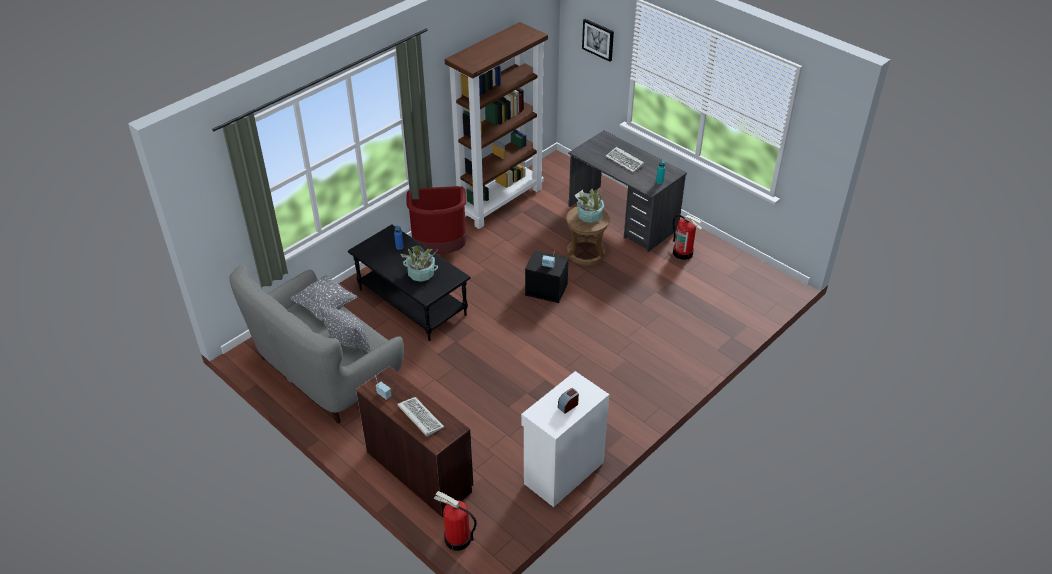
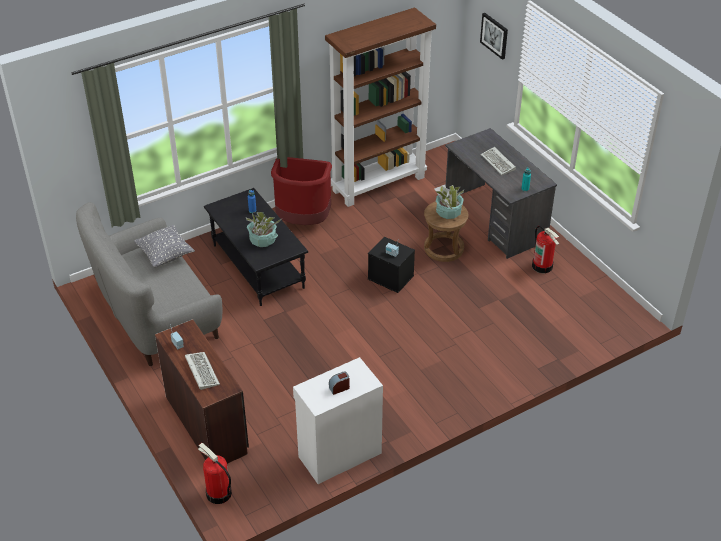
camera: 15 degrees right, 0 degrees up
grey pillow [319,305,372,351] -> none

